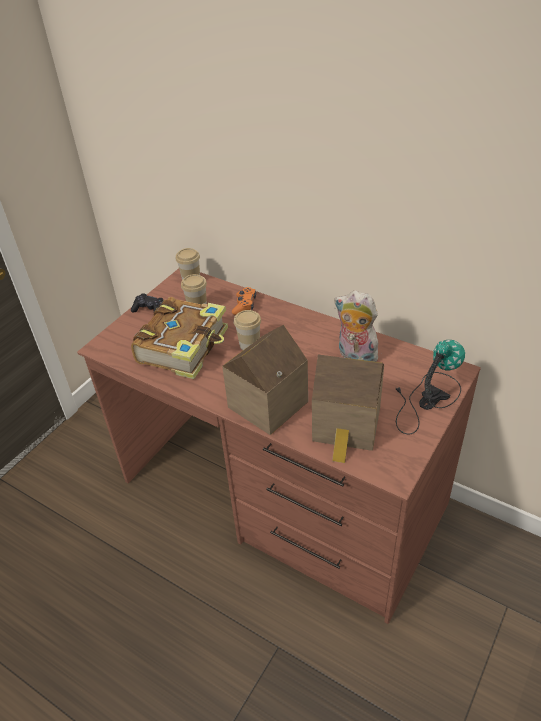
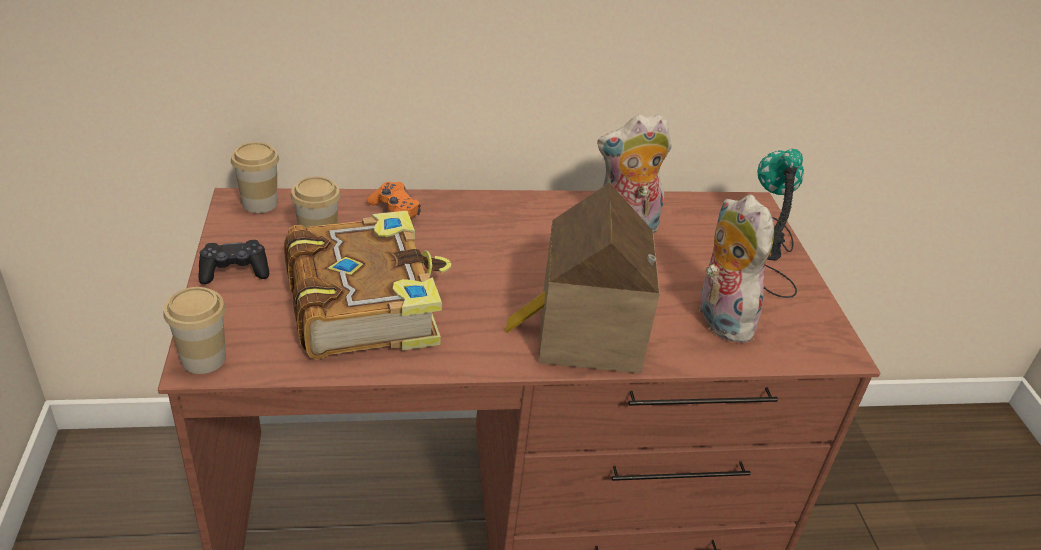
camera: 45 degrees left, 5 degrees down
cup [234,310,261,350] -> cup moved to [163,287,226,374]
toy house [312,354,384,463] -> plush toy [699,194,774,343]

